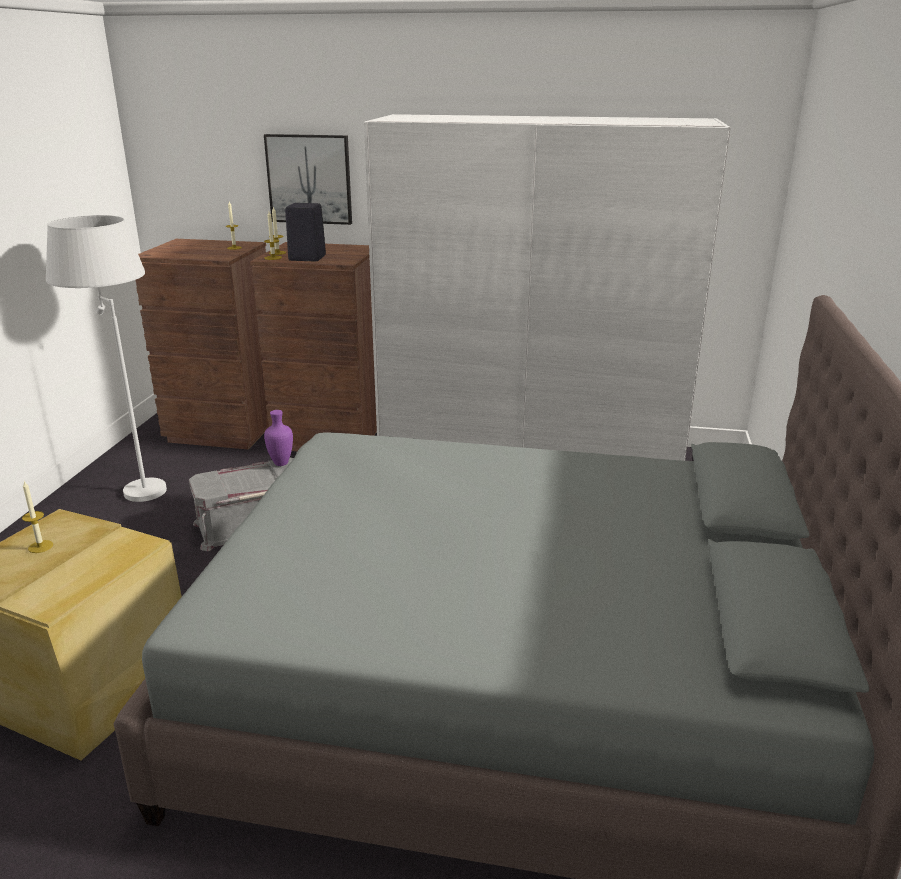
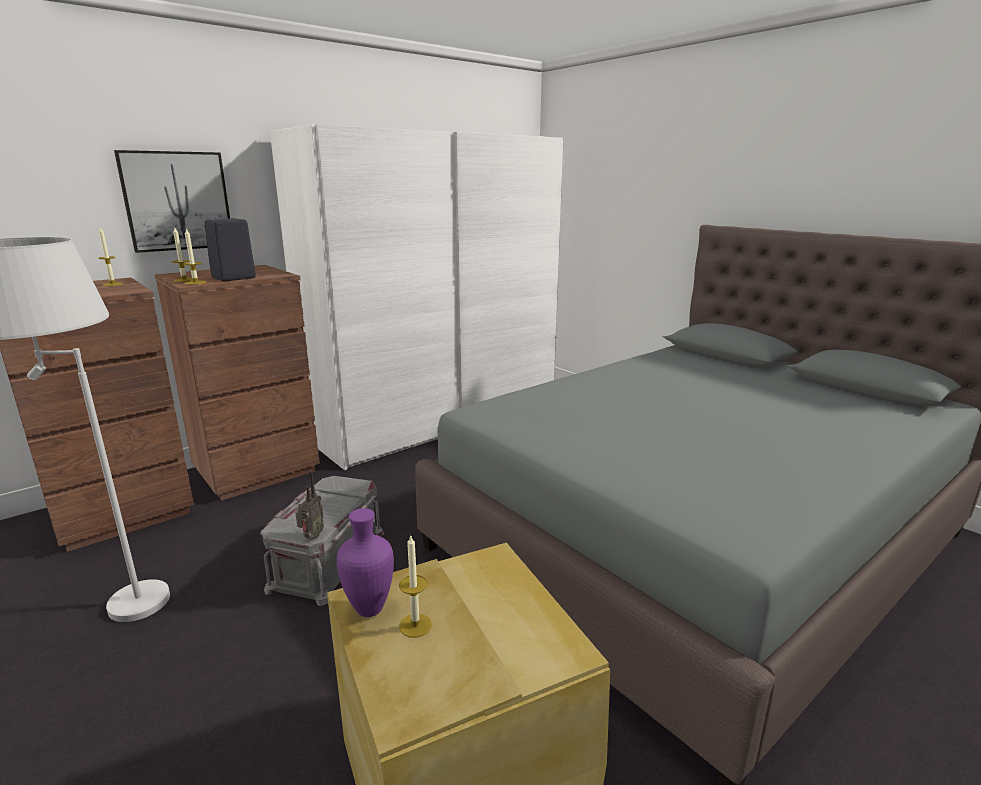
camera: 50 degrees left, 5 degrees down
purple vase [264,410,293,466] -> purple vase moved to [337,508,394,617]
none -> radio [295,470,324,540]

